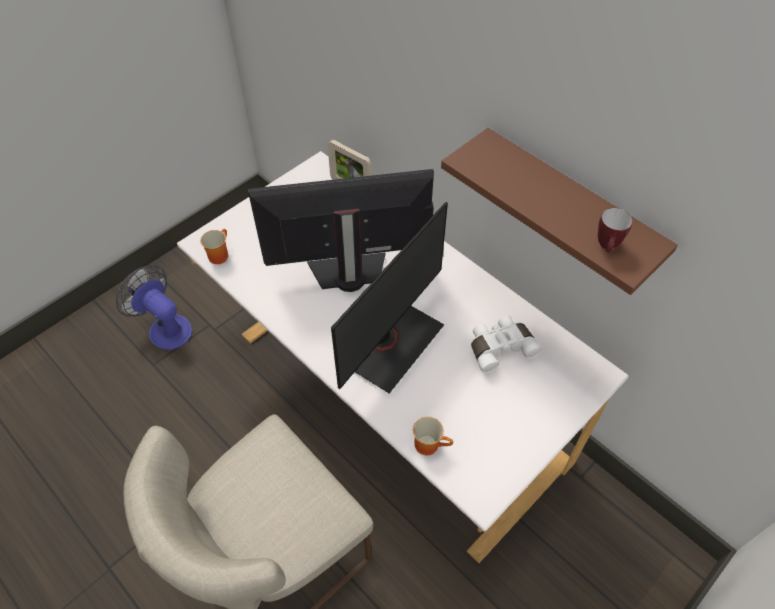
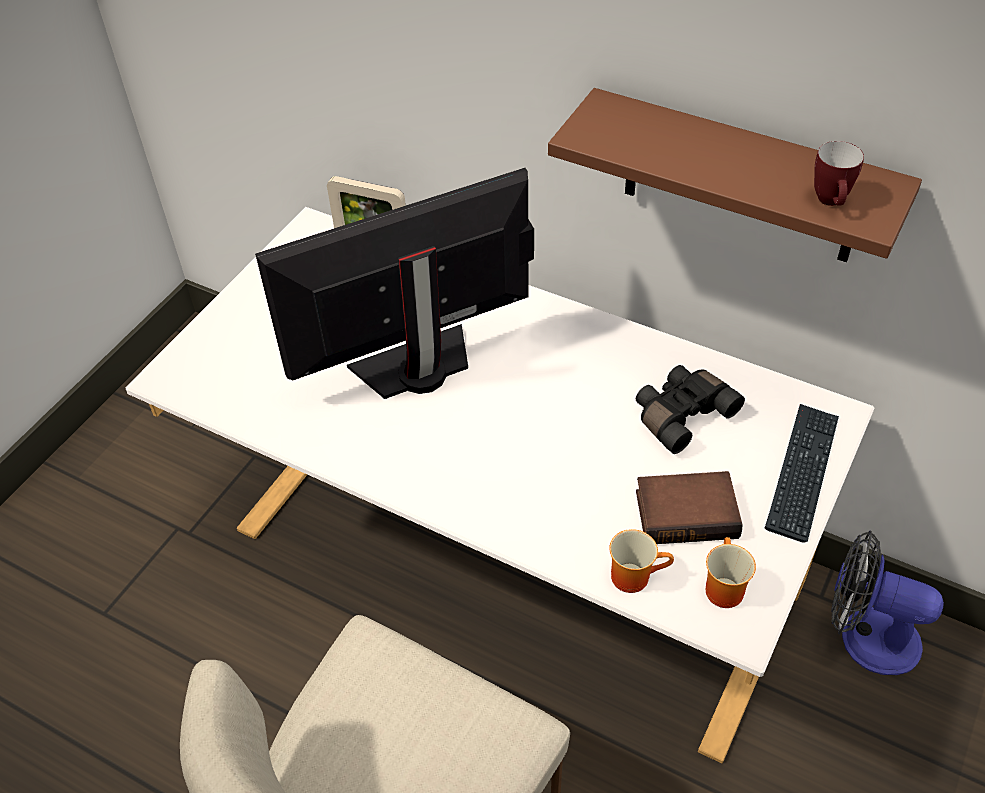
camera: 15 degrees left, 5 degrees down
fan [116,266,192,350] -> fan moved to [831,531,944,675]
mug [200,229,228,264] -> mug moved to [706,537,756,608]
monitor [331,202,448,394] -> none
white binoculars [471,316,542,373] -> black binoculars [636,365,745,454]
none -> book [636,471,742,544]
none -> keyboard [765,404,839,542]

